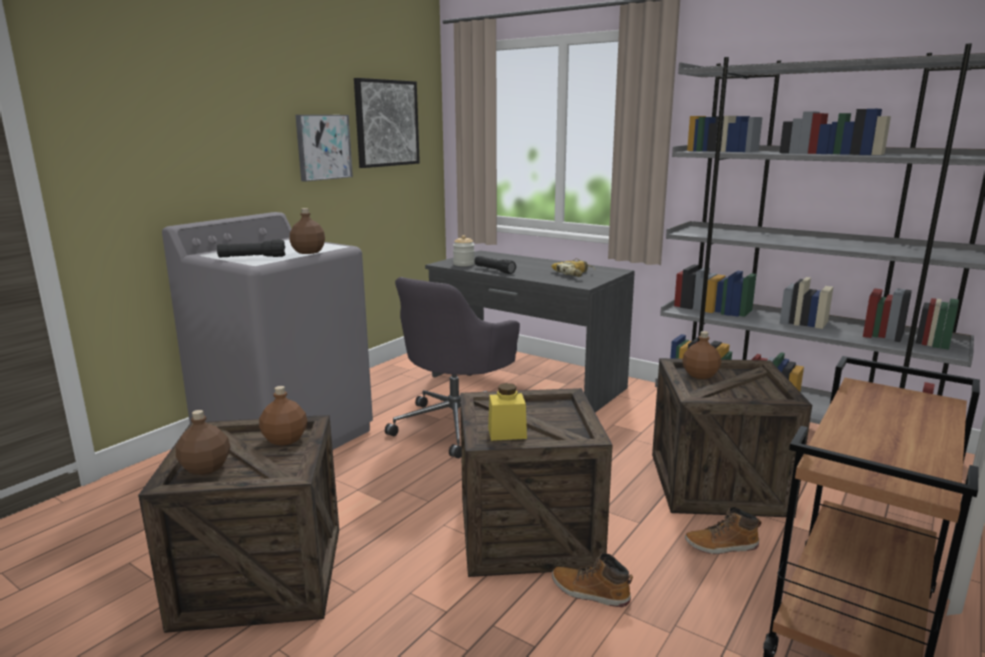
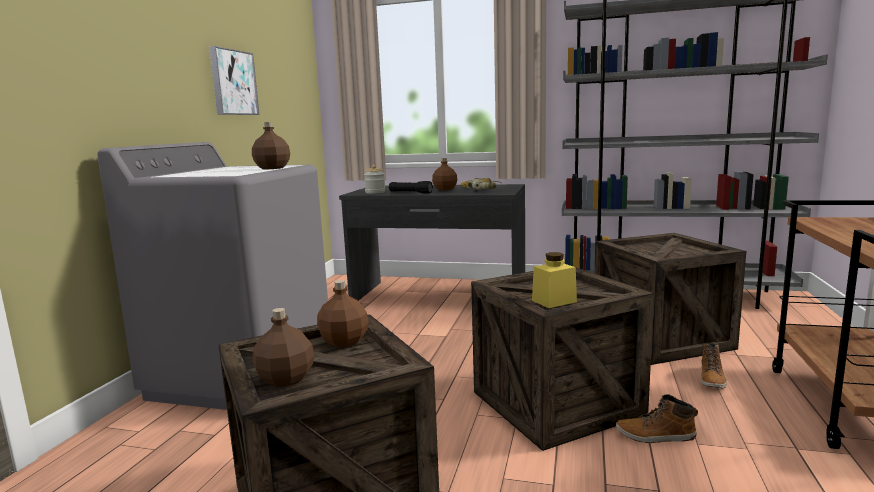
camera: 20 degrees left, 5 degrees down
black flashlight [217,239,286,257] -> none
picture [354,78,420,168] -> none
grey office chair [385,277,520,458] -> none
brown bottle [682,331,721,379] -> brown bottle moved to [432,158,457,190]
boot [685,507,762,554] -> boot turned 45 degrees counterclockwise [701,343,727,389]

